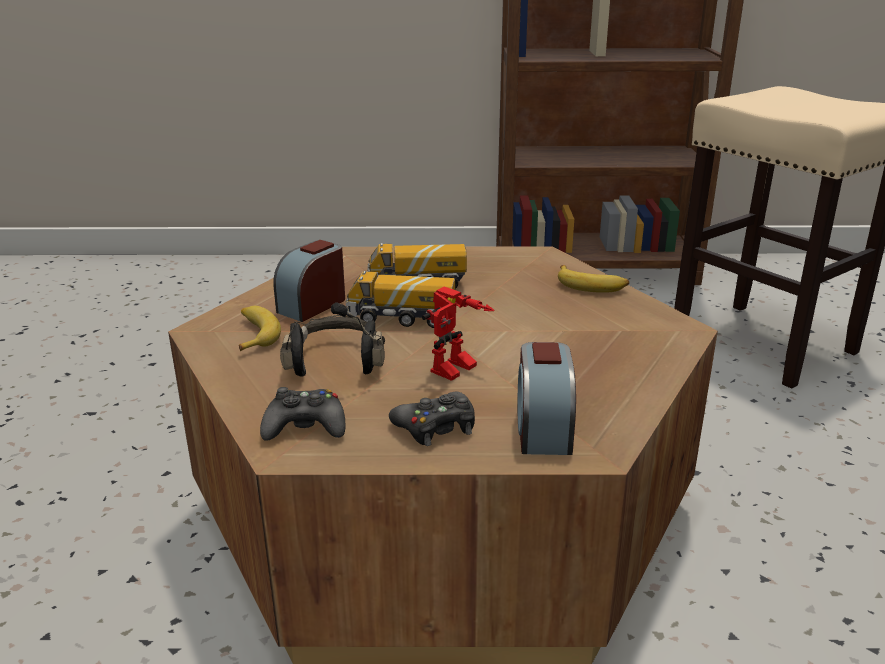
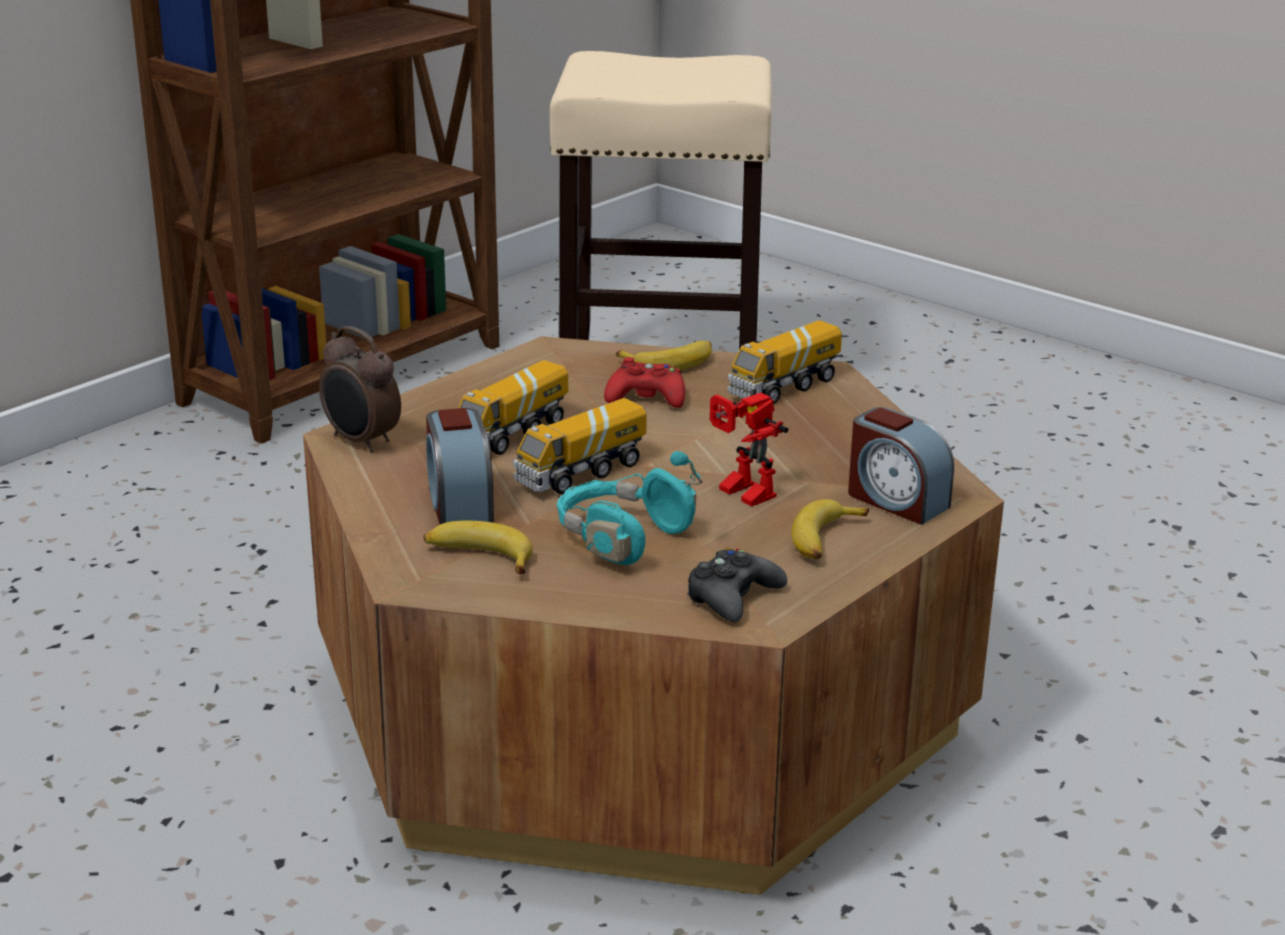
camera: 50 degrees left, 0 degrees up
black headphones [280,302,385,376] -> turquoise headphones [557,451,703,565]
black game controller [389,391,475,446] -> banana [791,499,869,559]
toy robot [422,287,495,381] -> toy robot turned 150 degrees clockwise [710,393,788,507]
none -> alarm clock [319,326,401,453]
none -> red game controller [604,357,685,408]
none -> toy truck [727,320,842,404]

